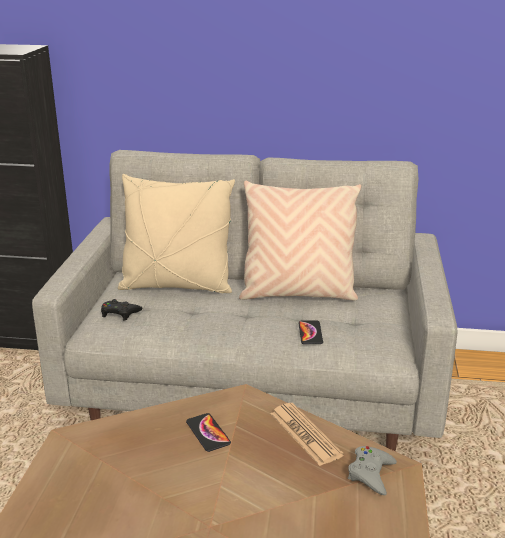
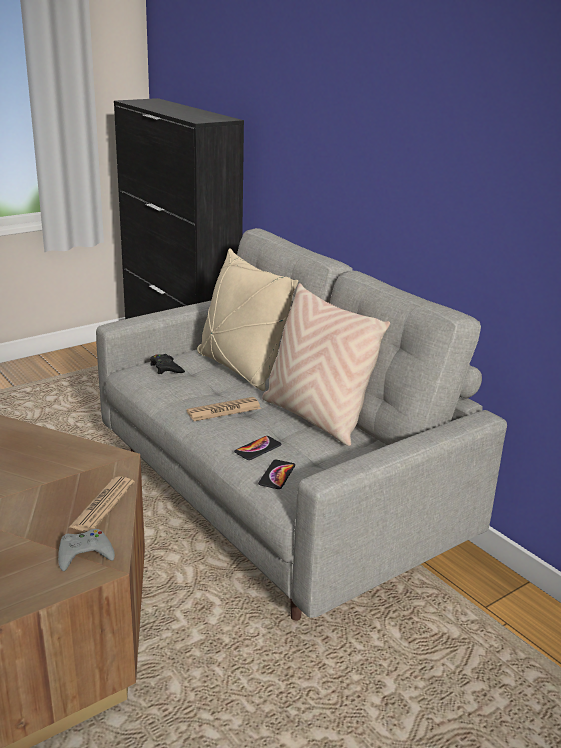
camera: 45 degrees right, 0 degrees up
phone [186,413,231,452] -> phone moved to [258,459,295,489]
none -> newspaper [187,397,261,421]

